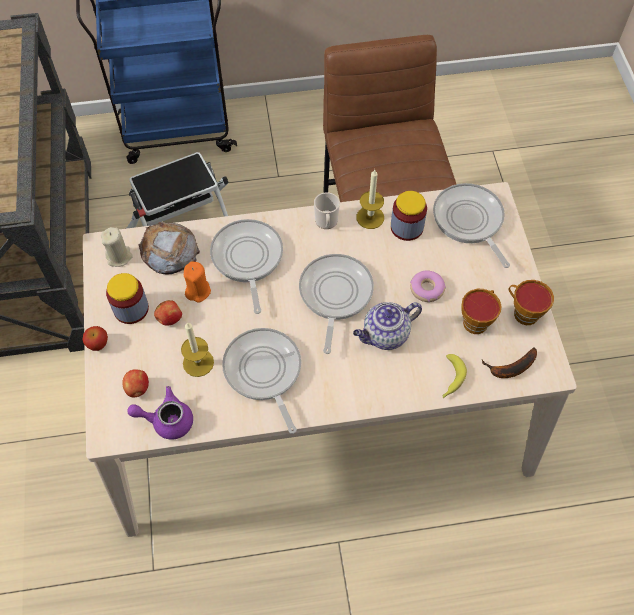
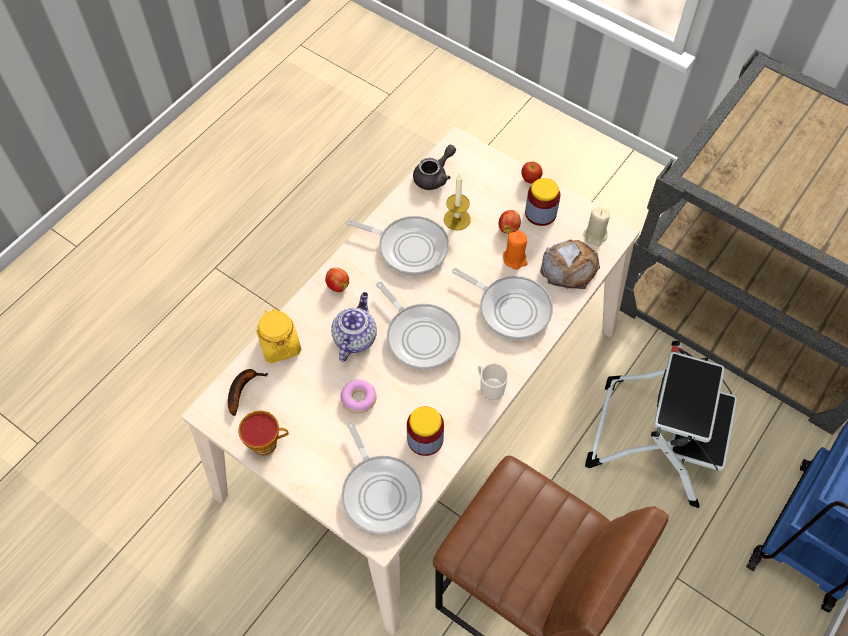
camera: 135 degrees right, 0 degrees up
apple [122,370,149,397] -> apple moved to [325,267,349,292]
purple teapot [127,386,193,440] -> grey teapot [413,145,456,190]
candle [356,170,384,229] -> none
frying pan [433,183,510,268] -> frying pan turned 45 degrees clockwise [341,421,423,534]
banana [442,354,467,398] -> yellow jar [256,307,301,363]
cup [461,289,502,334] -> none

